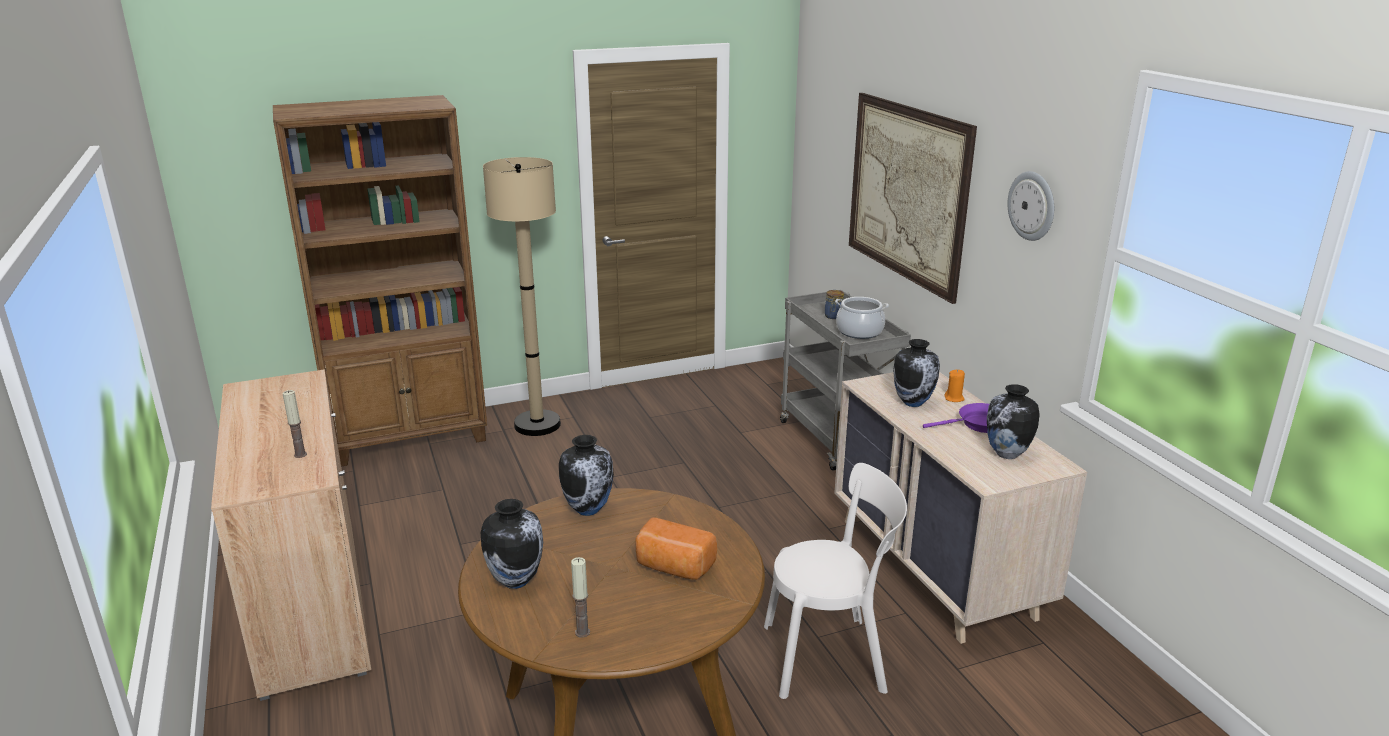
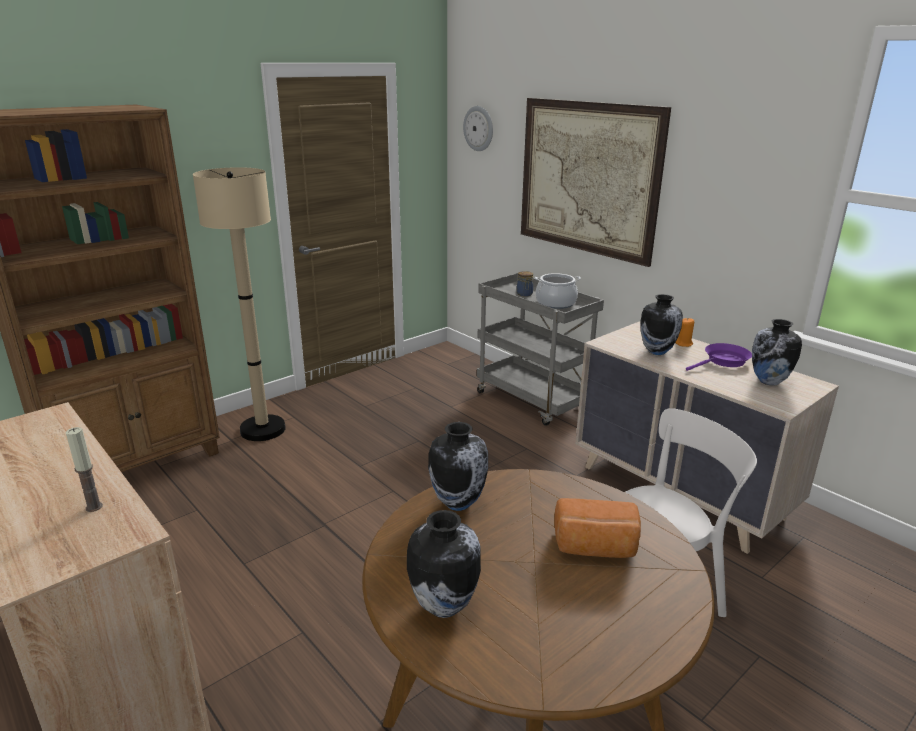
camera: 20 degrees left, 0 degrees up
candle [571,557,590,638] -> none
wall clock [1007,171,1054,241] -> wall clock moved to [463,106,493,151]

